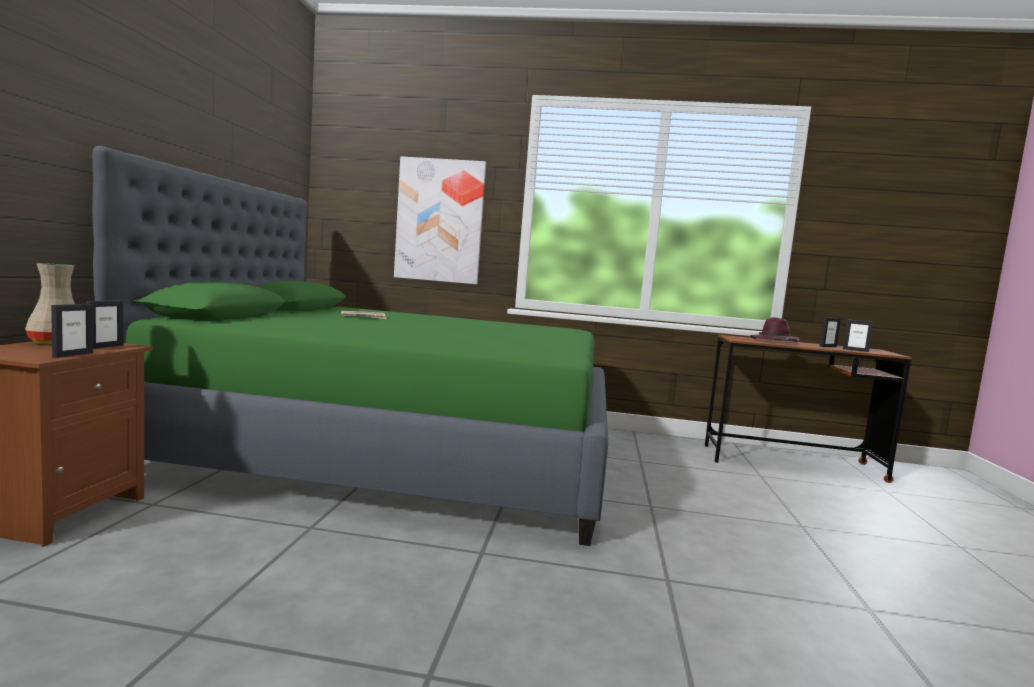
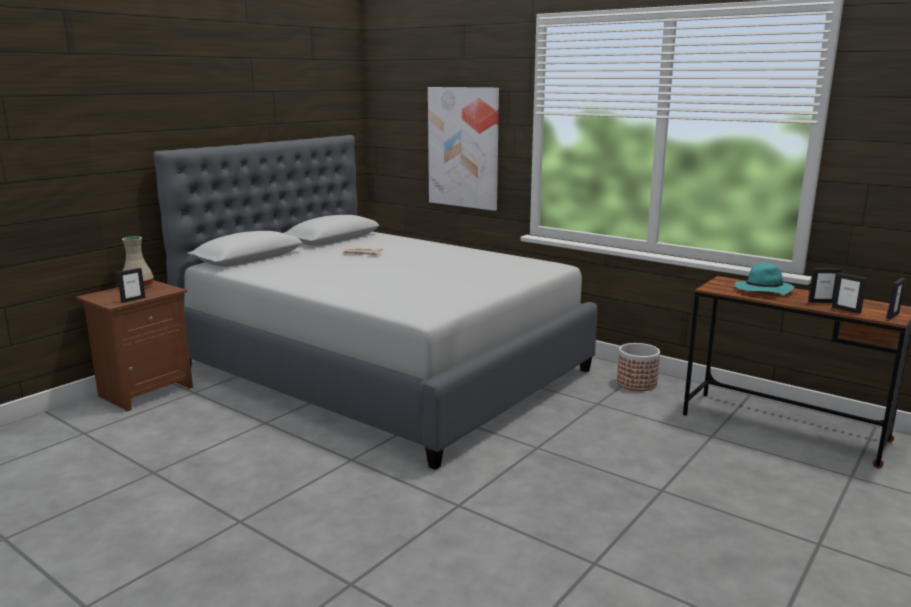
camera: 30 degrees right, 10 degrees up
picture frame [86,300,123,349] -> picture frame moved to [886,278,906,319]
green bed [92,146,608,546] -> grey bed [153,135,597,470]
purple hat [750,317,800,343] -> turquoise hat [735,263,794,295]
none -> planter [617,343,660,391]

